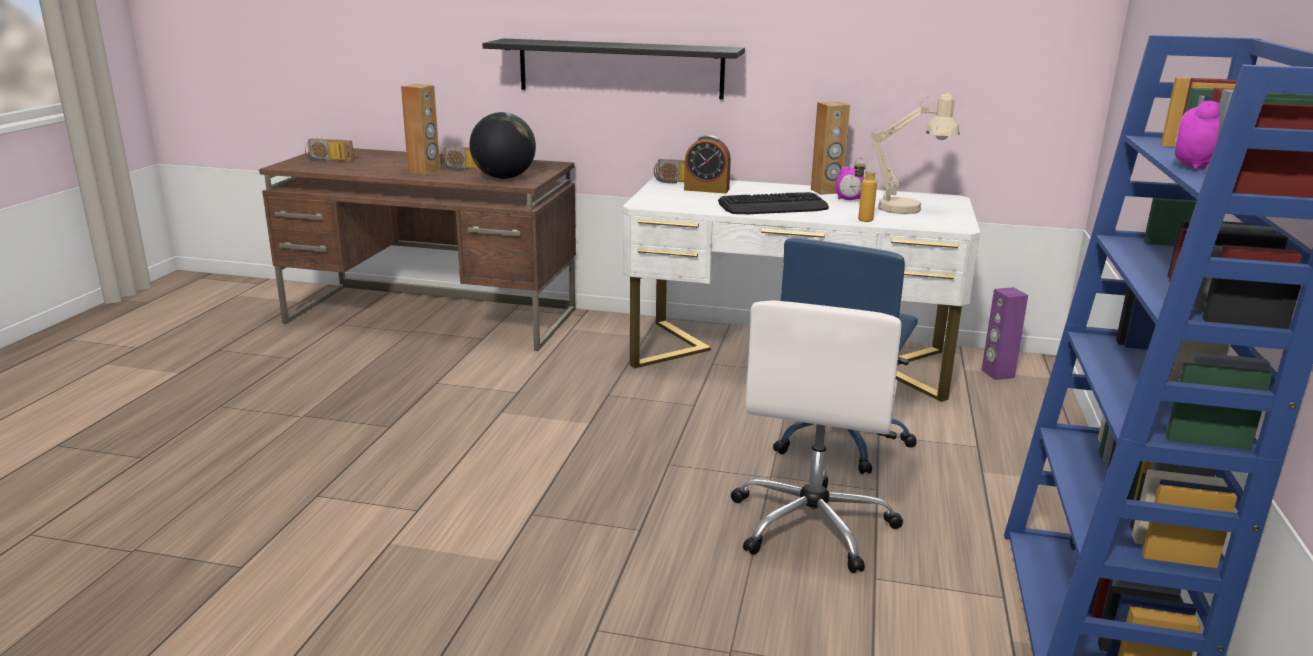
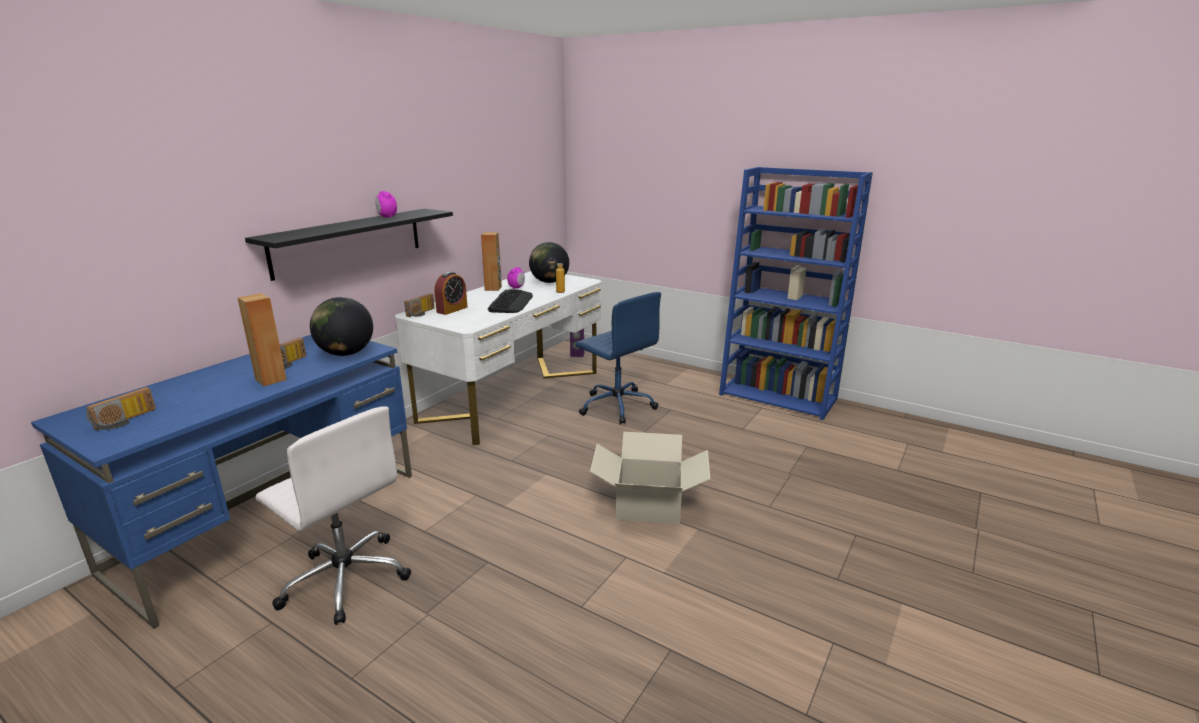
camera: 70 degrees left, 0 degrees up
brown desk [259,148,576,351] -> blue desk [31,335,412,628]
white office chair [731,300,903,573] -> white office chair moved to [256,406,411,625]
beige table lamp [871,93,959,214] -> globe [529,242,569,283]
alarm clock [1175,101,1220,170] -> alarm clock moved to [375,191,397,218]
none -> cardboard box [590,432,710,524]

